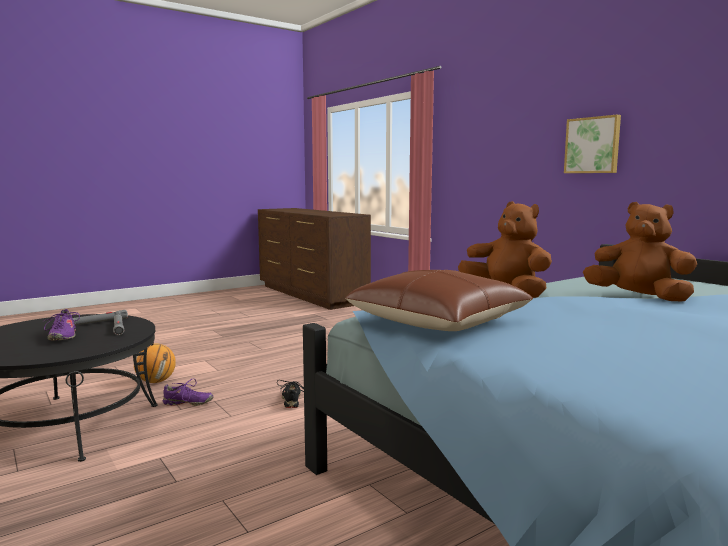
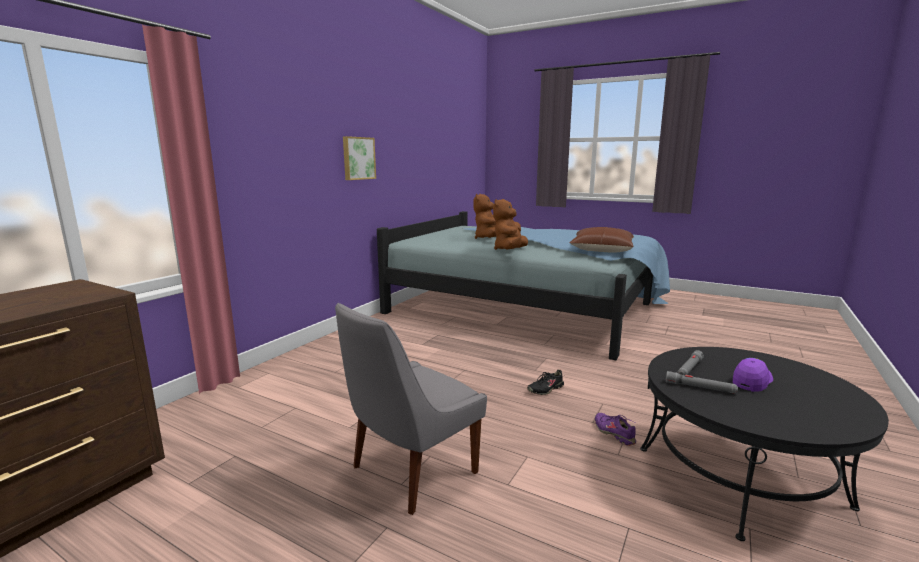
camera: 115 degrees left, 5 degrees up
purple shoe [44,309,80,341] -> purple cap [733,358,773,392]
basketball [134,343,176,383] -> none
none -> grey chair [335,303,487,515]

